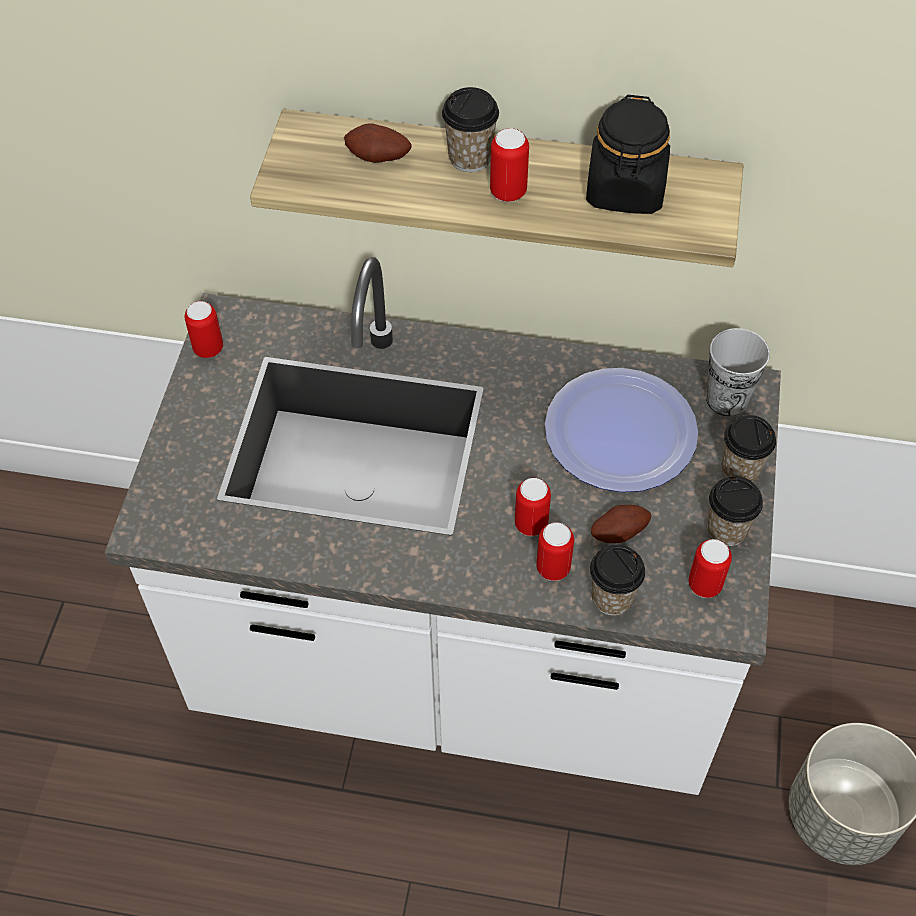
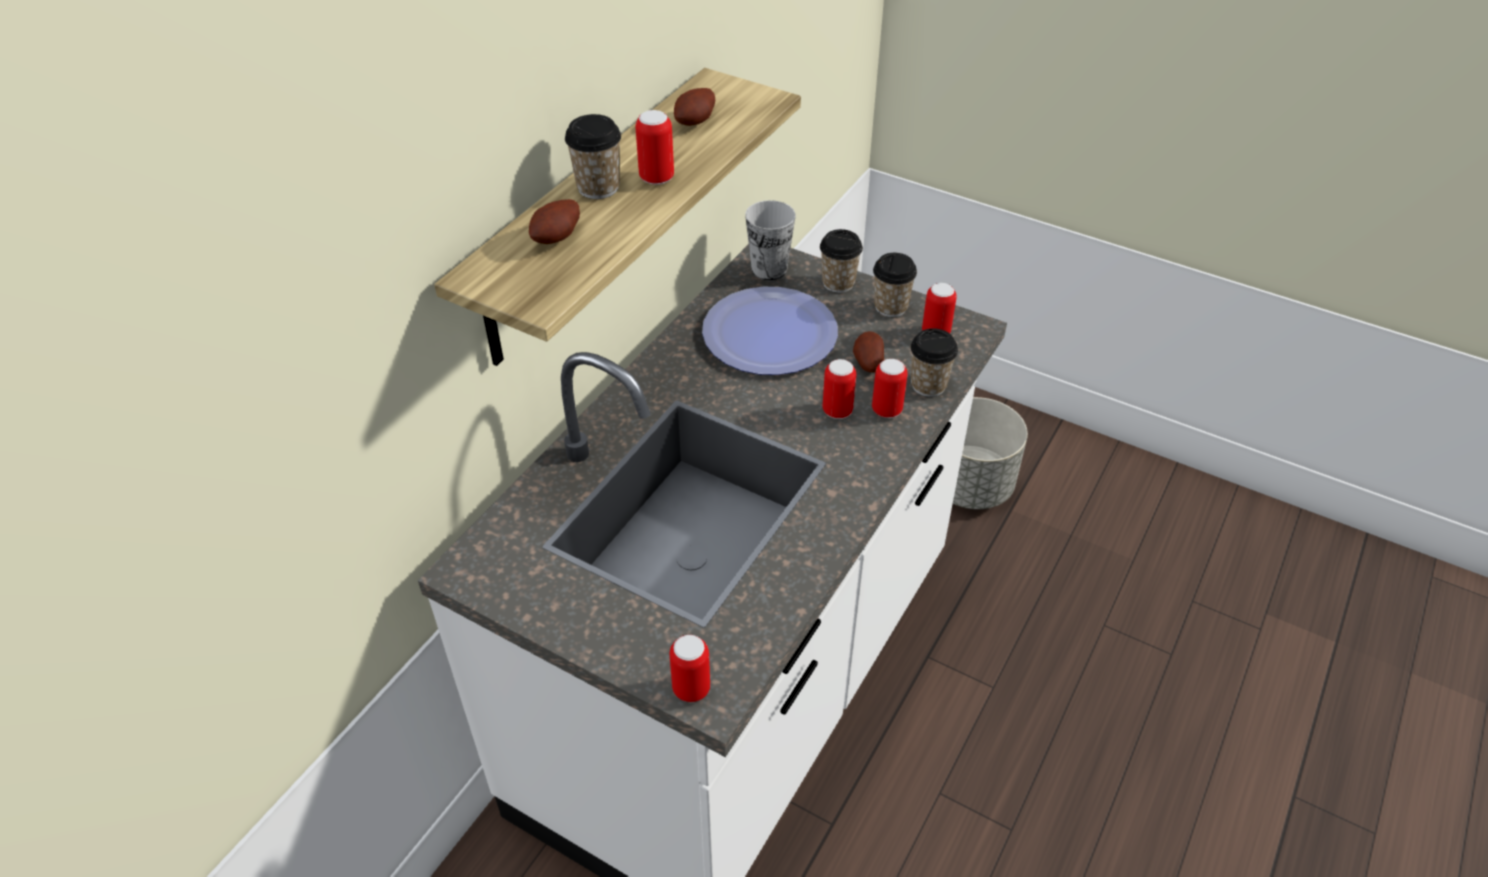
camera: 70 degrees left, 10 degrees down
can [184,301,223,358] -> can moved to [670,635,710,702]
black jar [586,95,670,214] -> potato [674,88,715,126]

